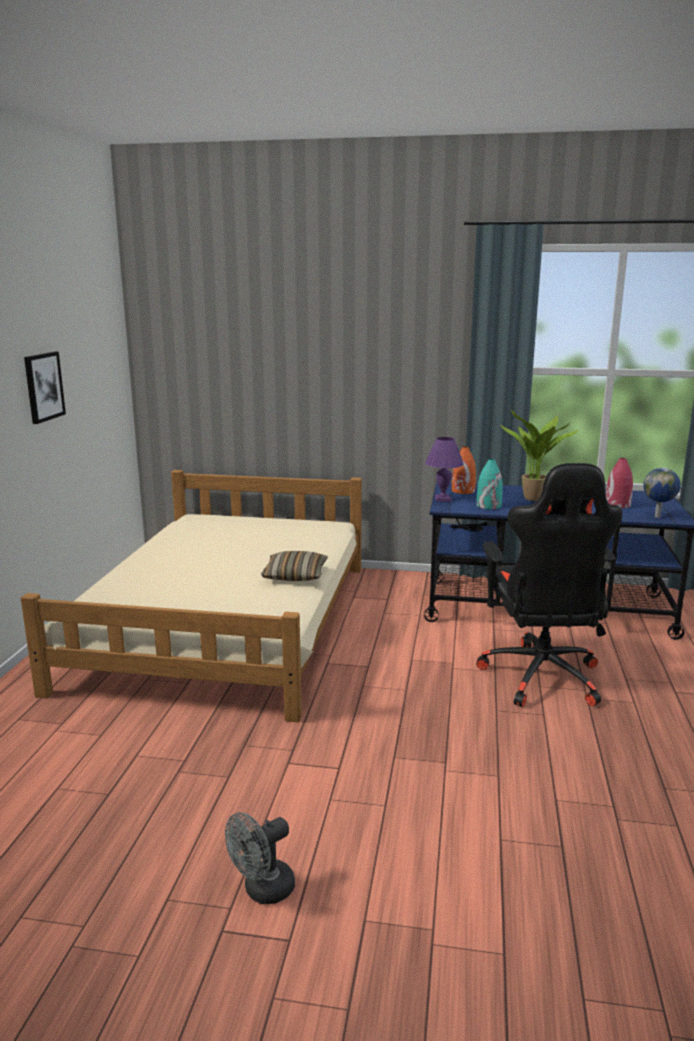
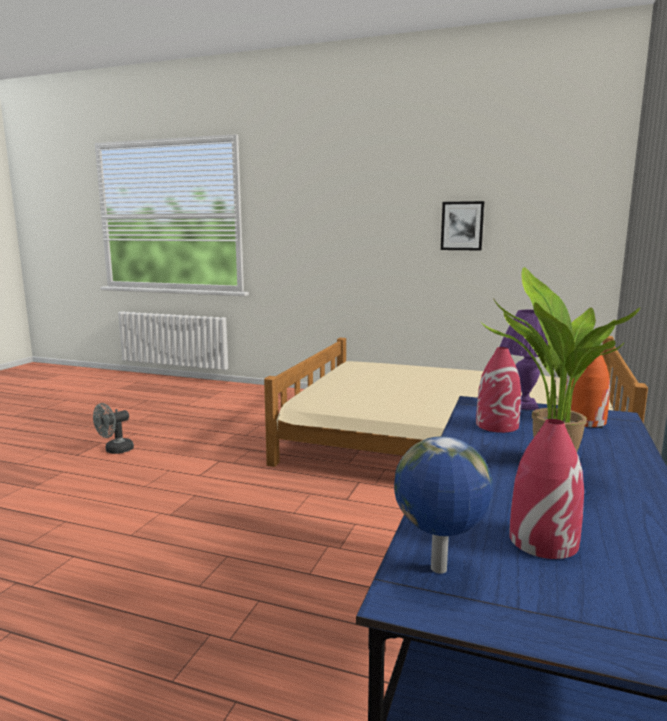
camera: 100 degrees right, 5 degrees down
grey fan [225,812,295,904] -> grey fan turned 105 degrees counterclockwise [93,403,134,454]
pillow [261,551,328,581] -> none
turquoise vase [476,459,503,510] -> red vase [476,347,521,433]
black office chair [476,463,622,707] -> none

